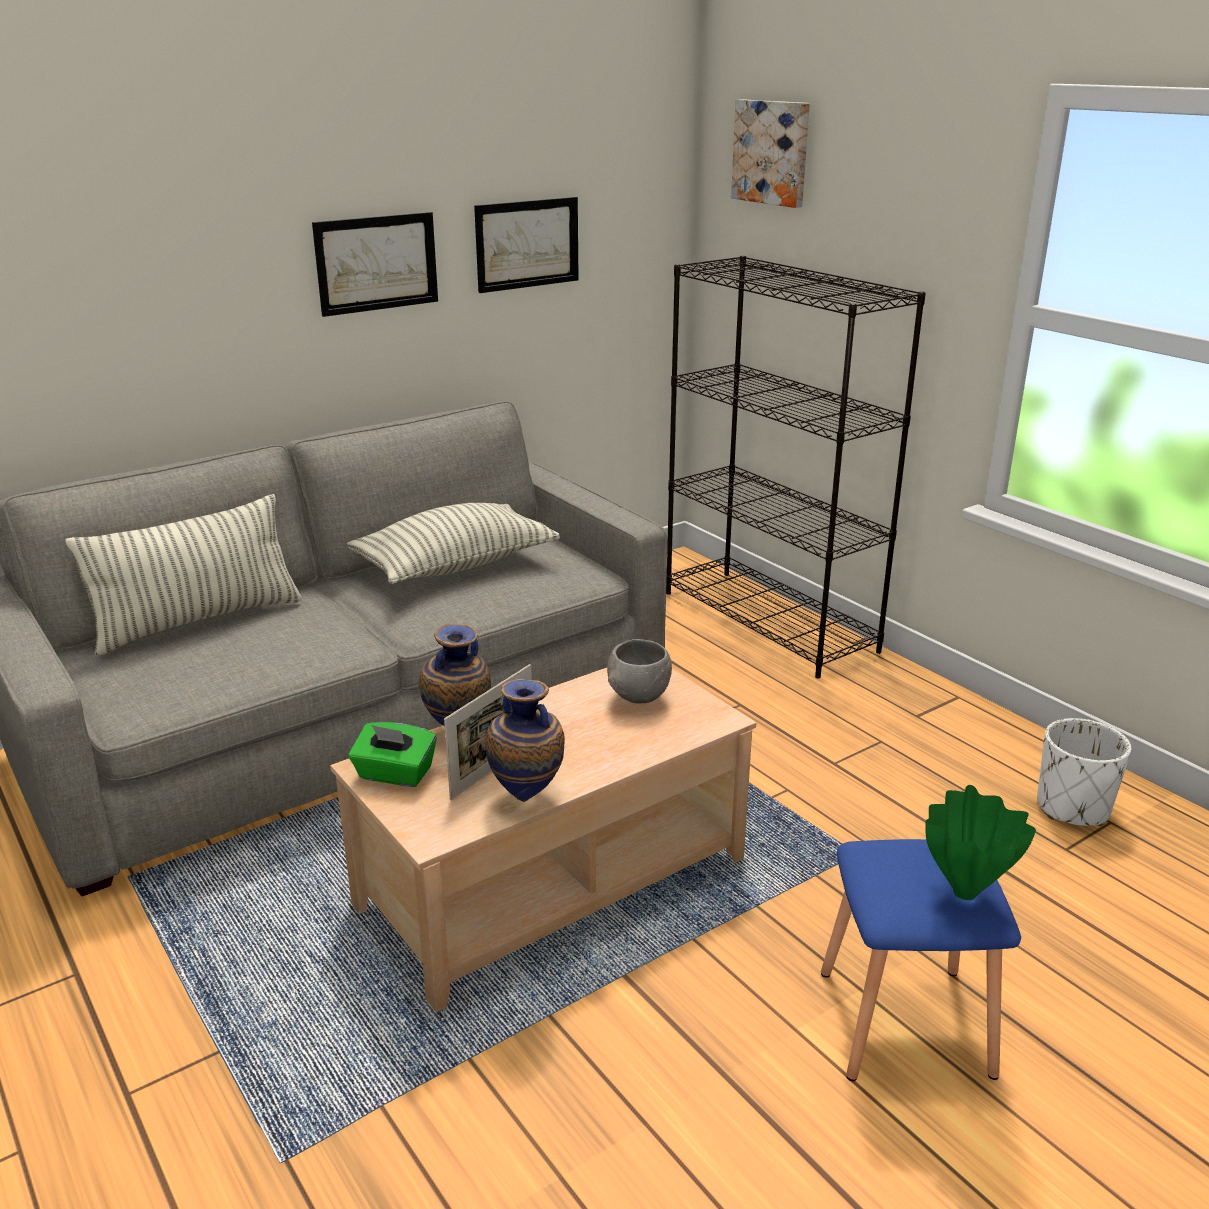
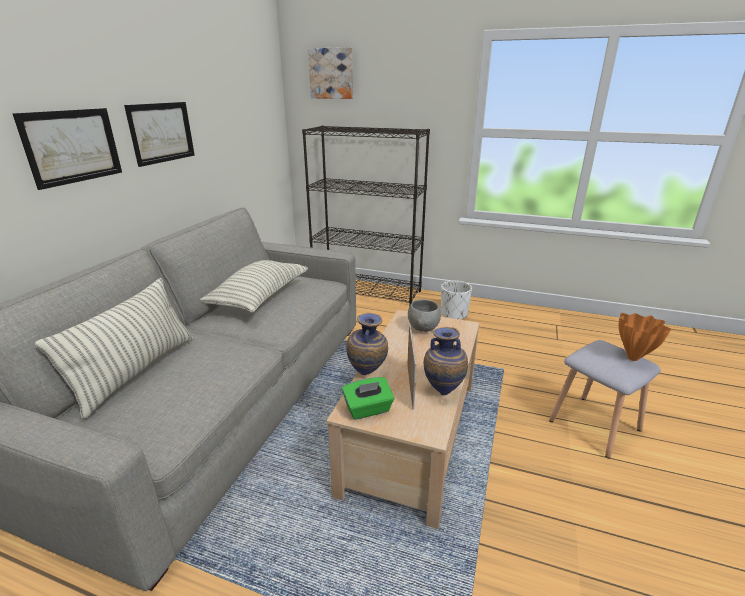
camera: 35 degrees left, 0 degrees up
picture [474,197,579,293] -> picture moved to [12,108,122,190]
blue stool [821,839,1021,1081] -> grey stool [549,340,661,458]
green vase [925,785,1036,900] -> orange vase [619,313,671,361]
white planter [1037,718,1131,826] -> white planter moved to [441,280,472,319]

